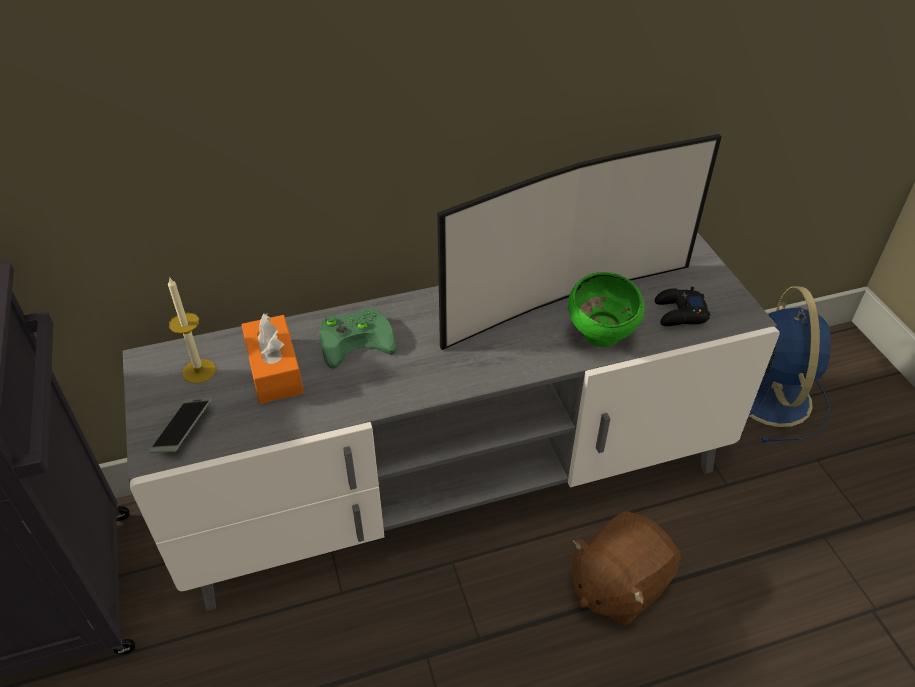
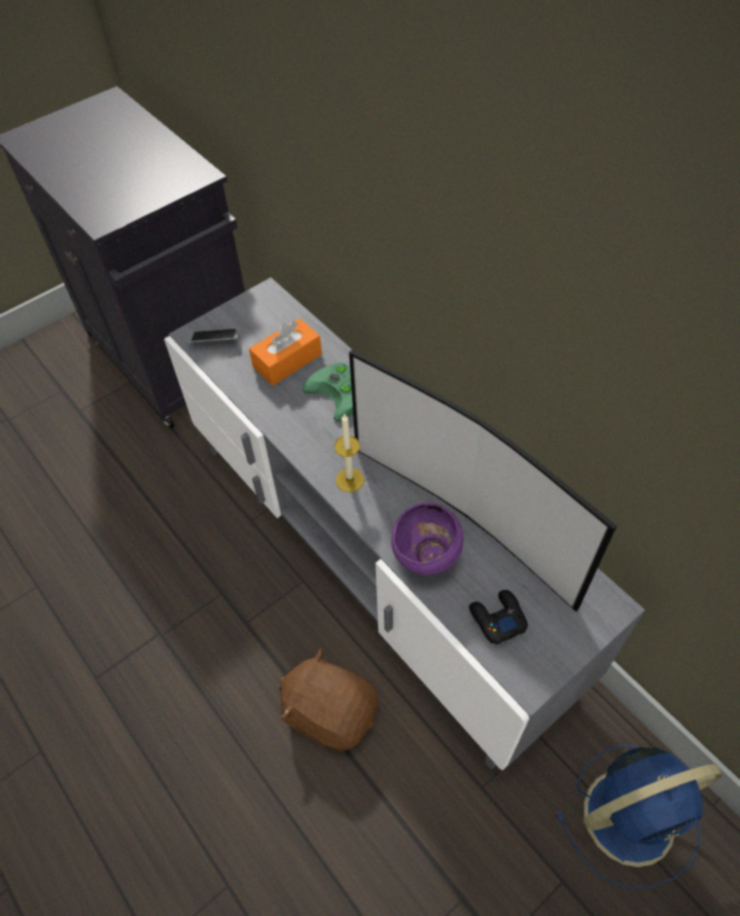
camera: 70 degrees right, 10 degrees up
candle [168,278,216,384] -> candle moved to [334,413,364,492]
green bowl [568,272,645,347] -> purple bowl [391,502,464,575]

